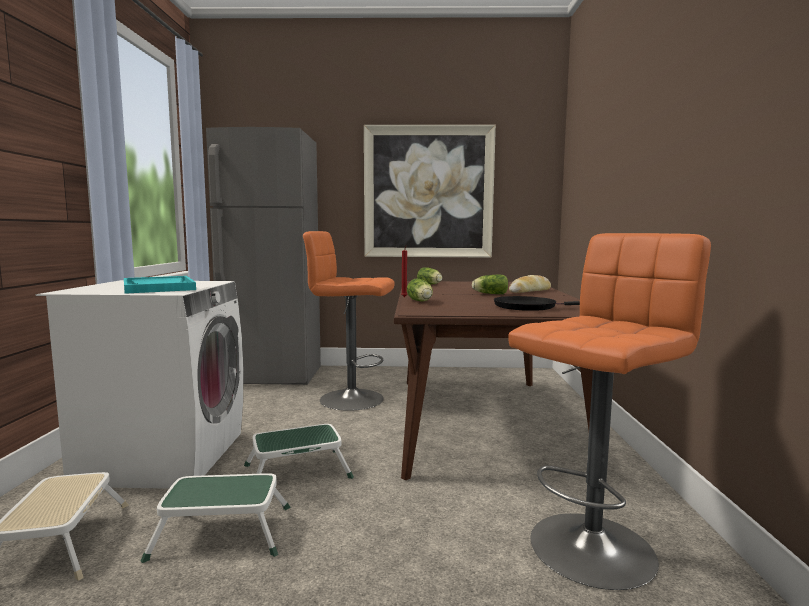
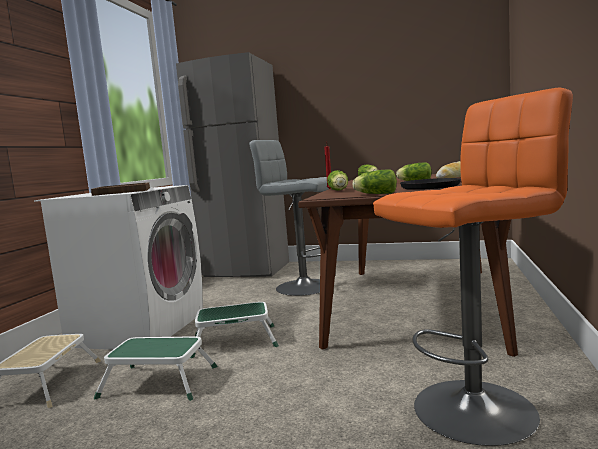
camera: 15 degrees right, 0 degrees up
turquoise tray [124,276,196,294] -> brown tray [91,182,150,196]
orange stool [303,231,395,411] -> grey stool [249,140,329,296]
picture [364,125,496,258] -> none
none -> lettuce [352,169,397,194]

